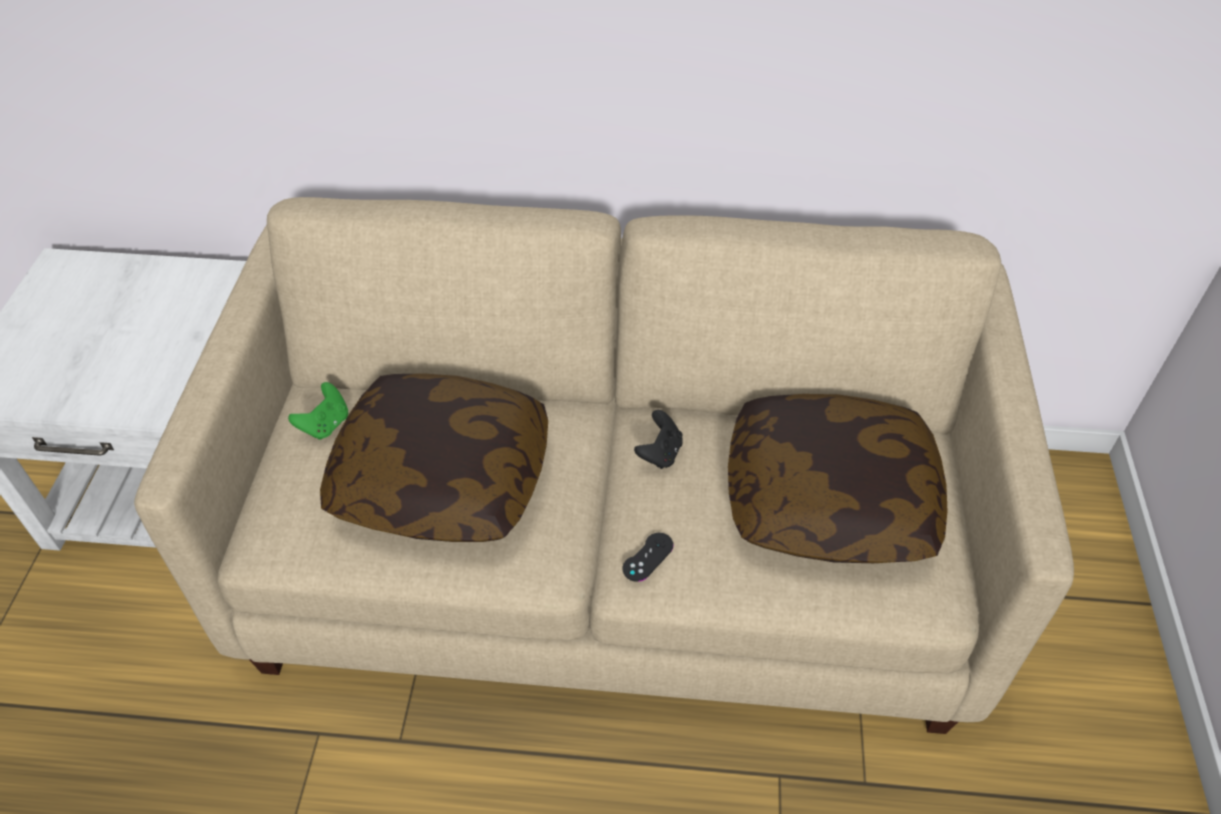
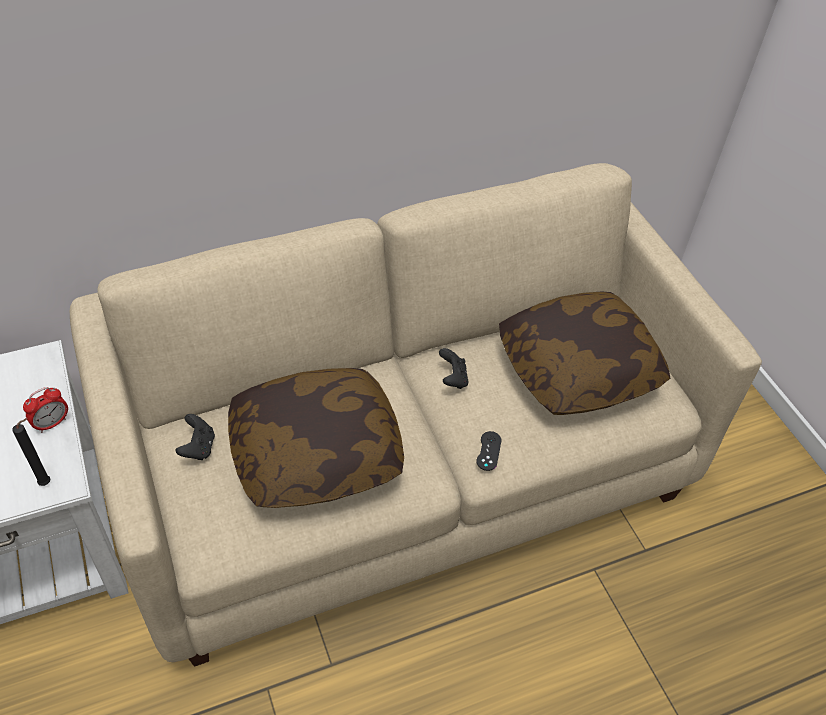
camera: 30 degrees left, 0 degrees up
green game controller [288,382,348,440] -> black game controller [176,414,215,460]
none -> black candle [12,418,50,486]
none -> alarm clock [23,387,68,433]

